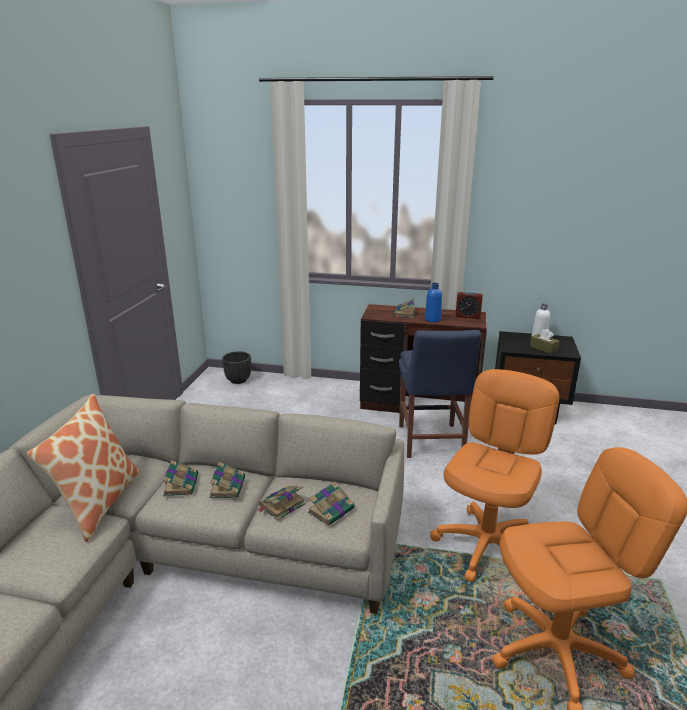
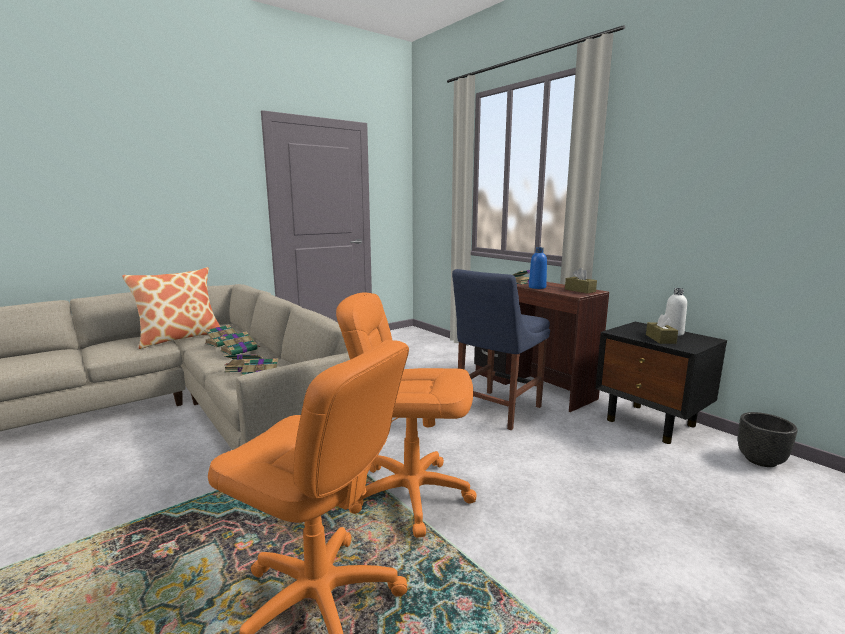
camera: 40 degrees right, 10 degrees down
black planter [222,351,251,384] -> black planter moved to [738,412,797,467]
orange office chair [430,369,559,582] -> orange office chair turned 150 degrees counterclockwise [336,293,476,538]
alarm clock [456,290,483,319] -> brown tissue box [565,268,597,293]

